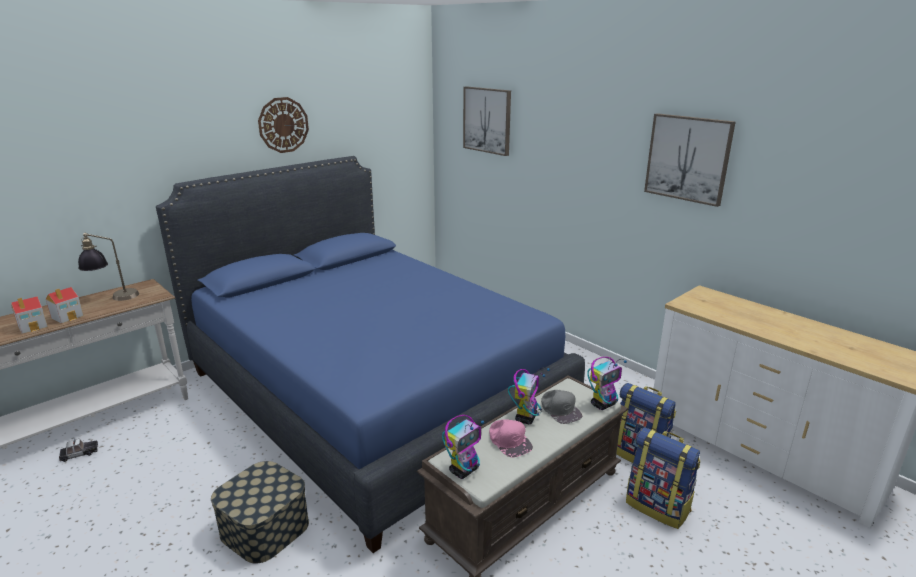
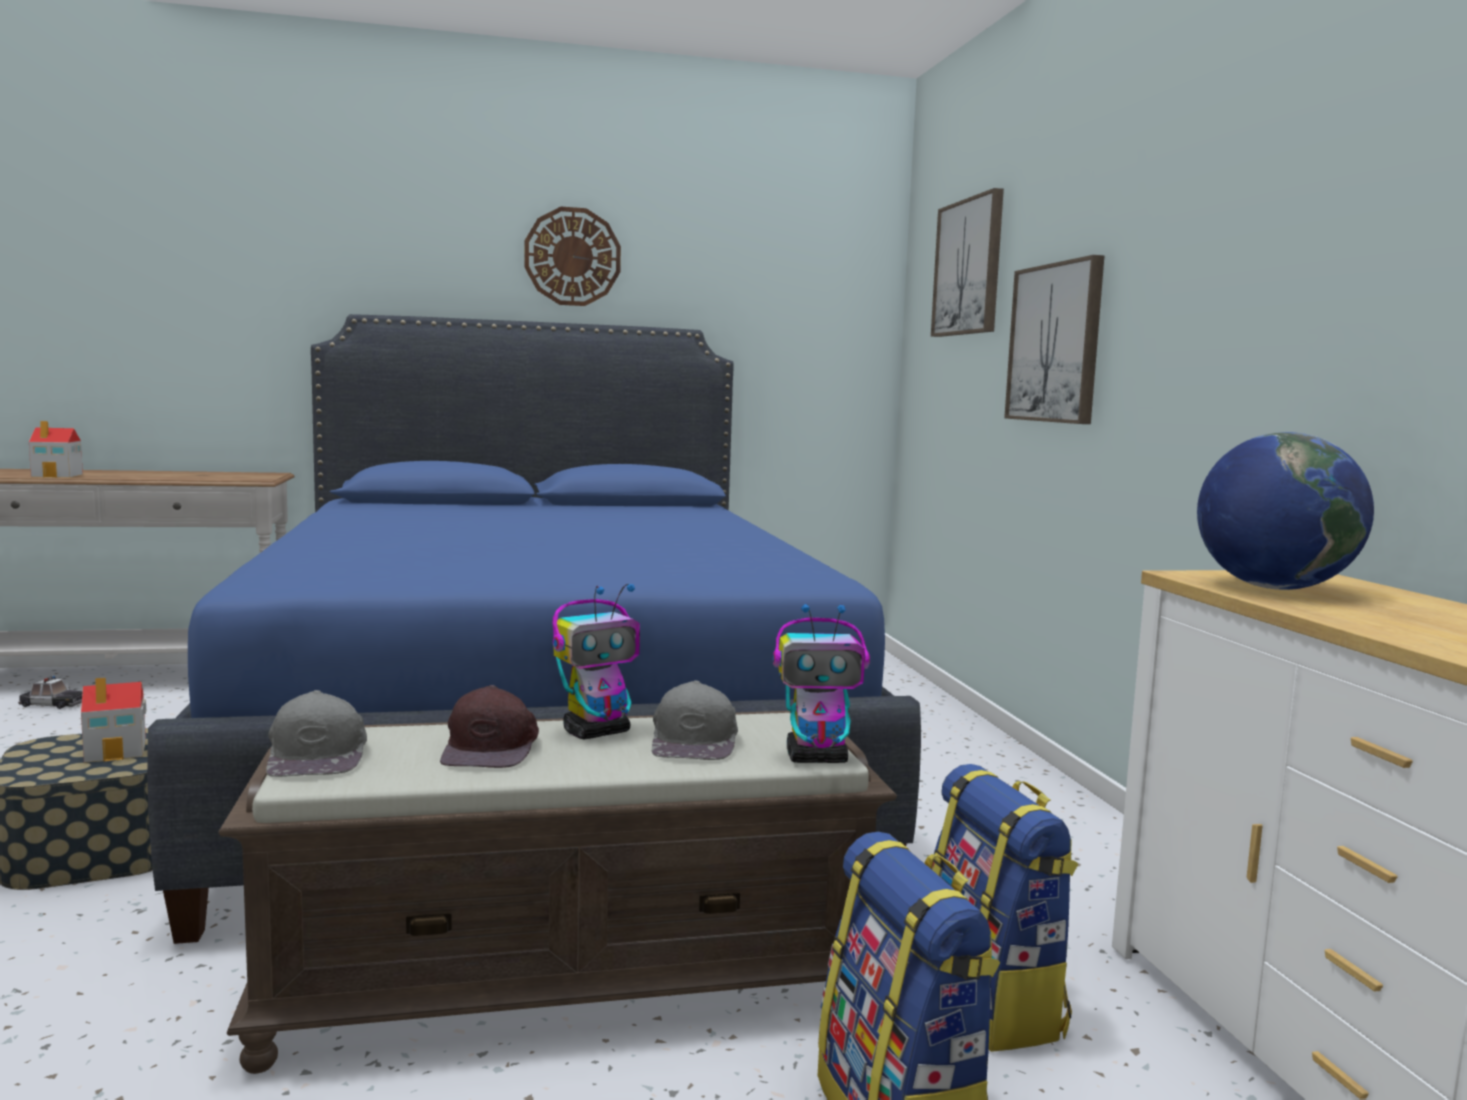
camera: 30 degrees right, 15 degrees down
toy house [46,287,84,324] -> toy house moved to [81,678,146,763]
table lamp [78,233,139,301] -> none
toy robot [442,415,484,479] -> grey cap [266,690,367,777]
pink cap [489,419,533,457] -> brown cap [440,685,539,768]
picture [644,113,735,207] -> picture moved to [1004,255,1104,424]
none -> globe [1197,432,1374,590]

